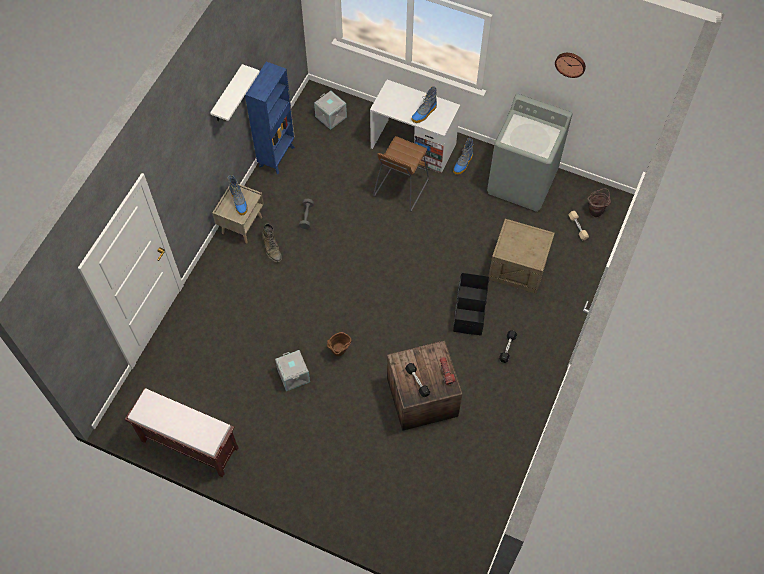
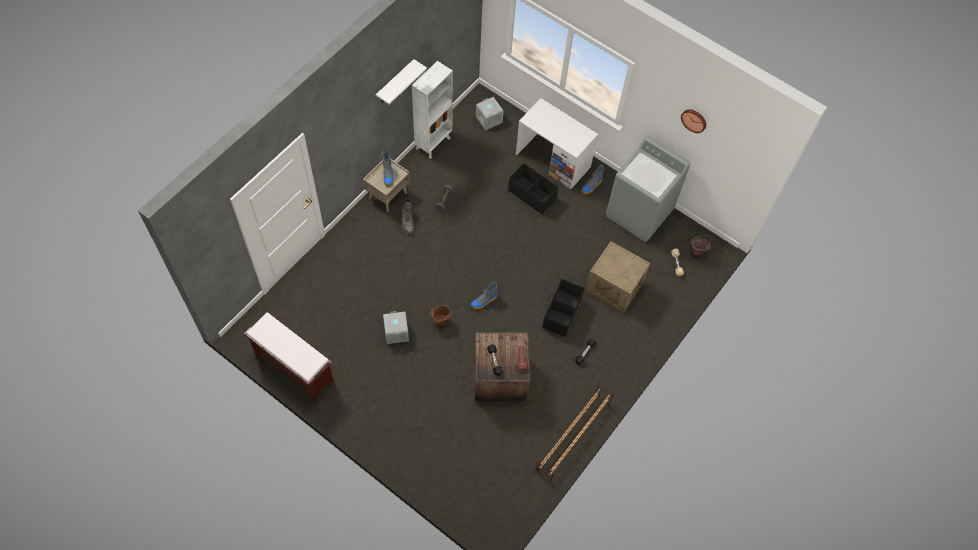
camera: 10 degrees right, 0 degrees up
blue bookcase [245,62,295,174] -> white bookcase [412,61,453,159]
brown stool [373,136,429,212] -> black storage box [508,163,558,214]
boot [411,86,437,123] -> boot moved to [471,282,497,309]
none -> brown shoe rack [535,383,614,482]

